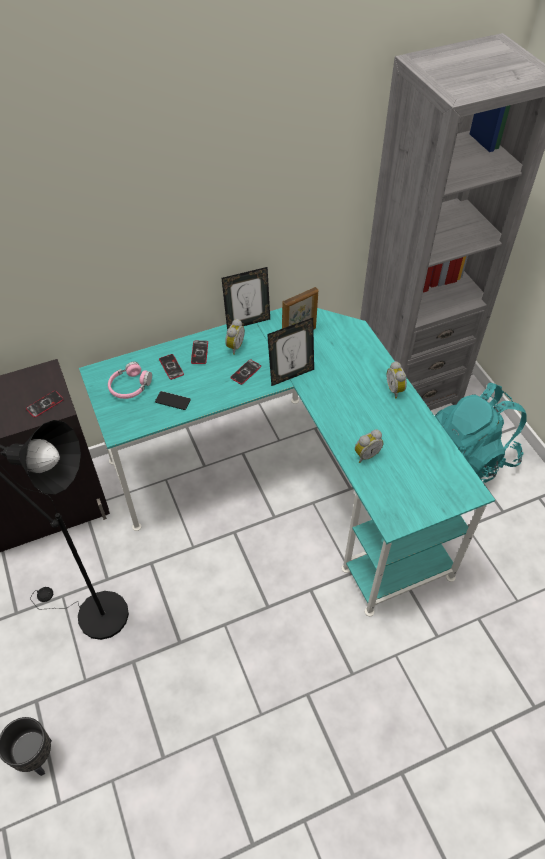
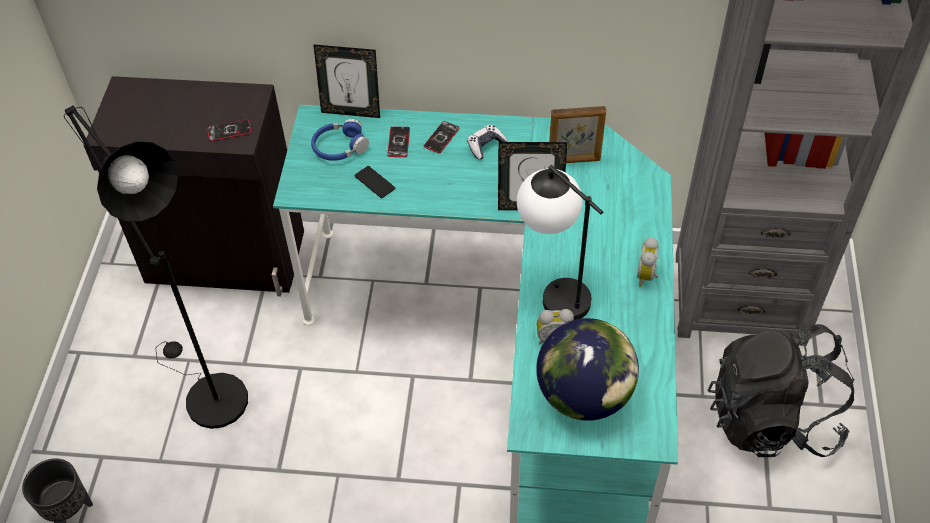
camera: 30 degrees right, 0 degrees up
pink headphones [108,362,152,399] -> blue headphones [311,119,369,161]
picture frame [221,267,270,330] -> picture frame moved to [313,44,380,118]
alarm clock [225,319,245,355] -> game controller [467,124,508,160]
phone [230,359,261,385] -> none
turquoise backpack [435,383,527,483] -> black backpack [708,324,854,457]
none -> table lamp [517,165,603,320]
none -> globe [536,318,639,421]

